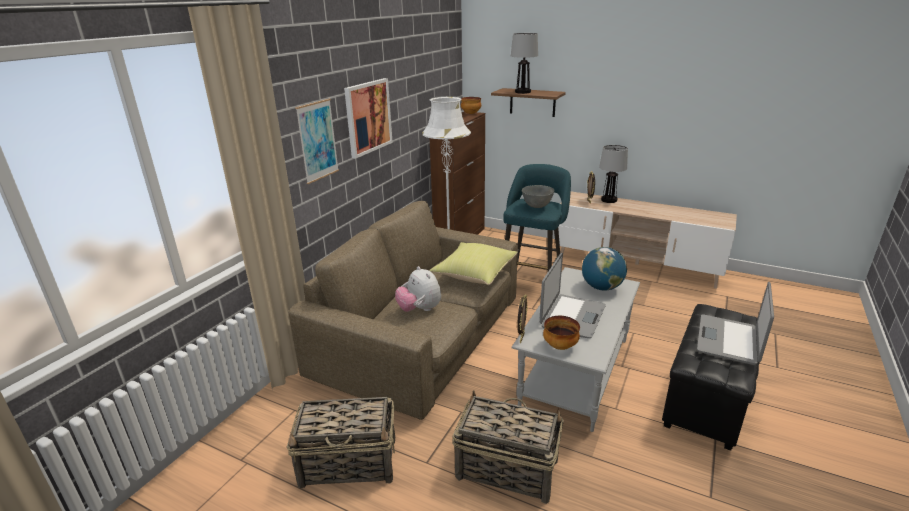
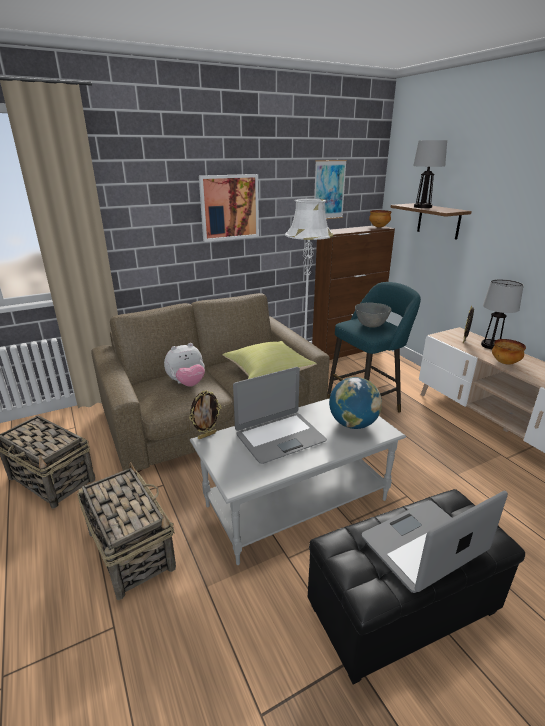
camera: 35 degrees right, 0 degrees up
picture [295,99,339,184] -> picture moved to [314,160,347,219]
plush toy [395,266,441,312] -> plush toy turned 120 degrees counterclockwise [164,343,205,387]
bowl [543,316,580,350] -> bowl moved to [492,339,526,365]

